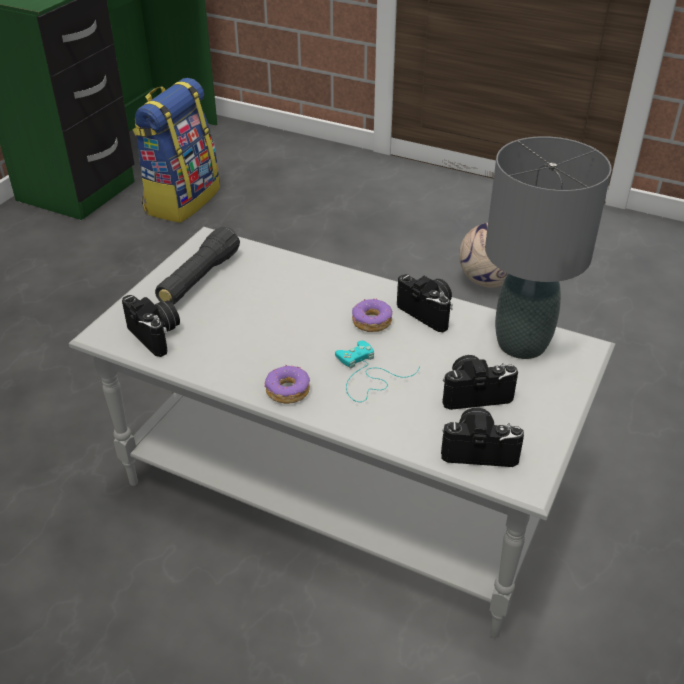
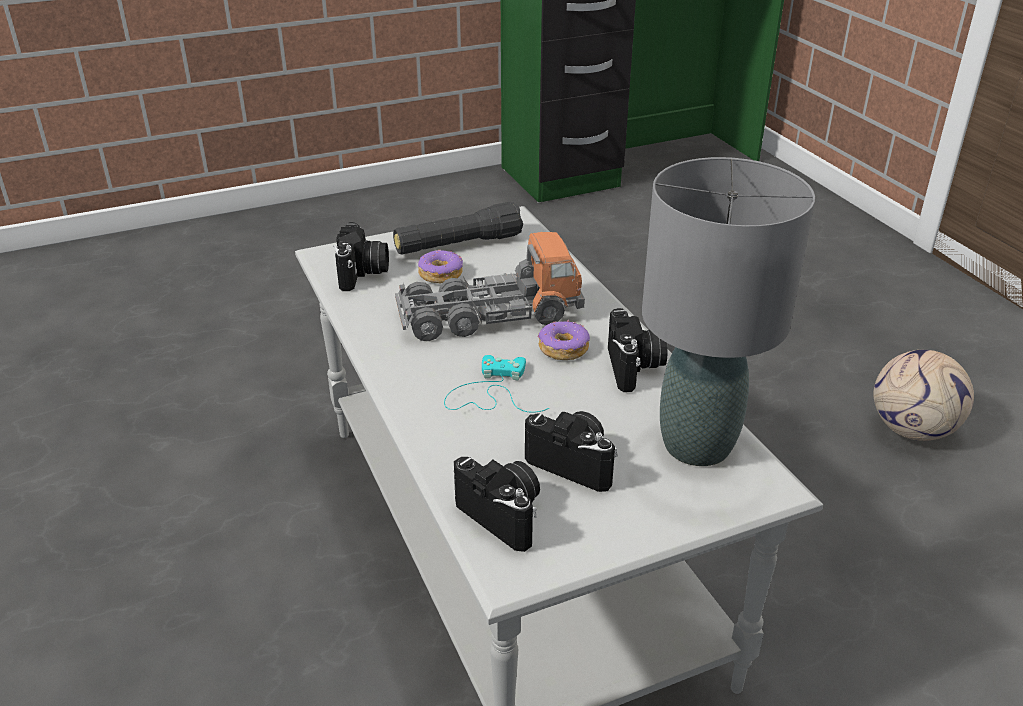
camera: 40 degrees right, 5 degrees down
backpack [133,78,220,223] -> none
donut [264,365,310,404] -> donut moved to [418,250,463,284]
none -> toy truck [395,232,585,341]

